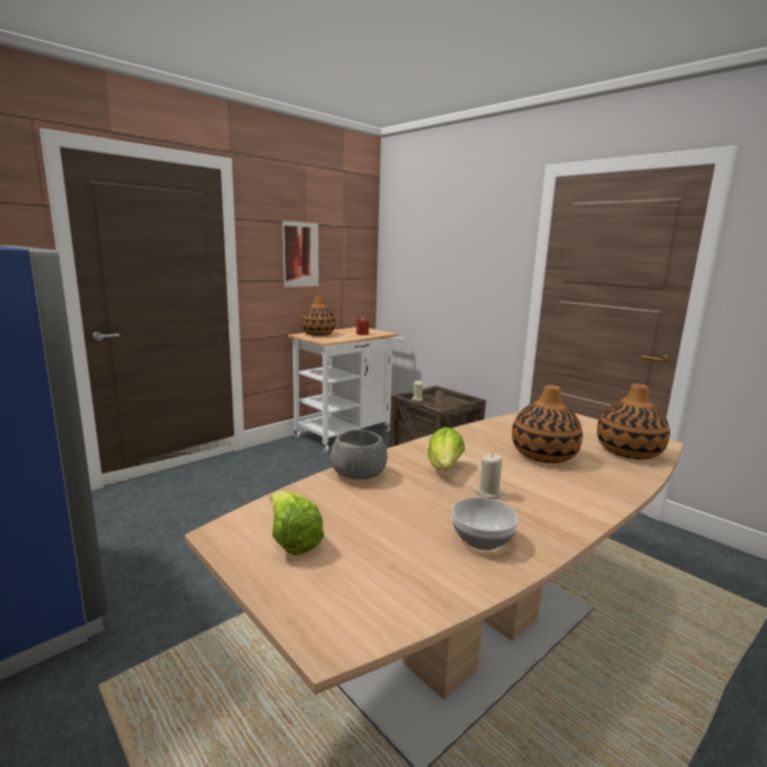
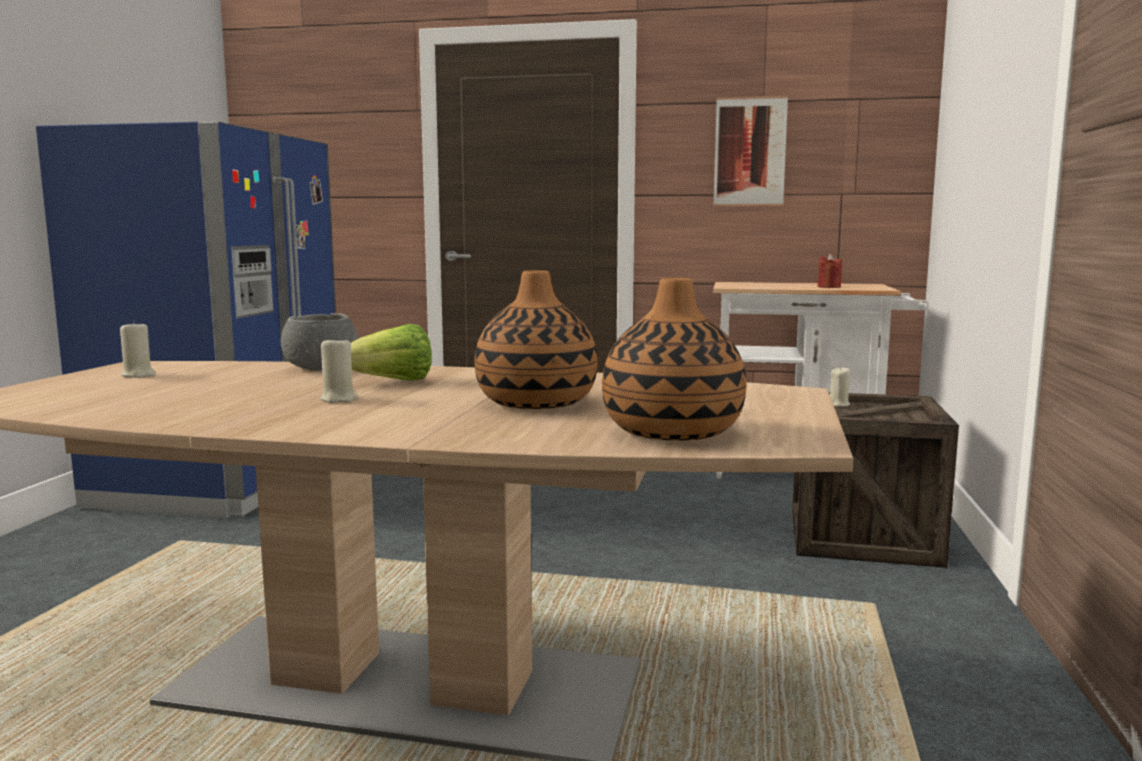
camera: 55 degrees right, 5 degrees down
lettuce [270,491,324,555] -> beige candle [120,320,156,378]
vase [301,297,336,336] -> none
bowl [452,497,518,550] -> none

